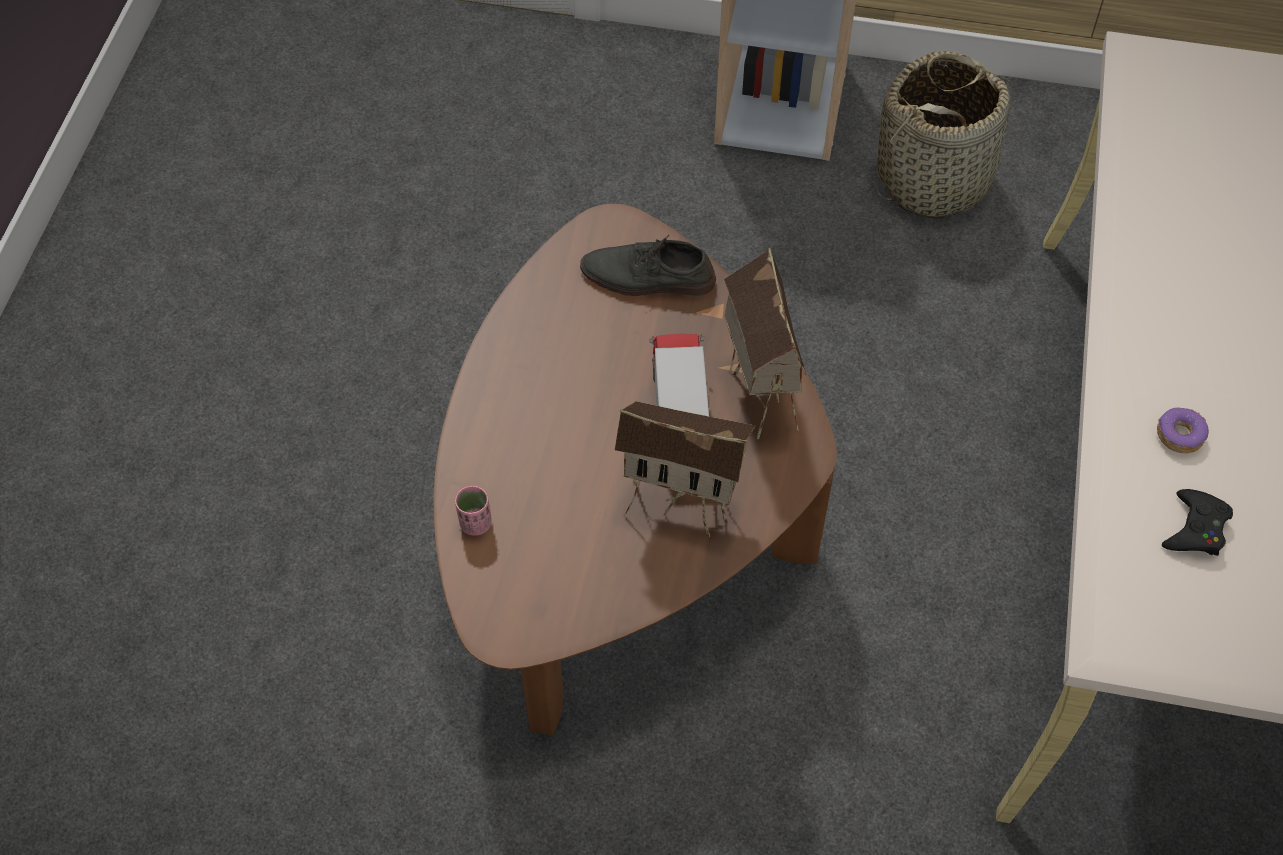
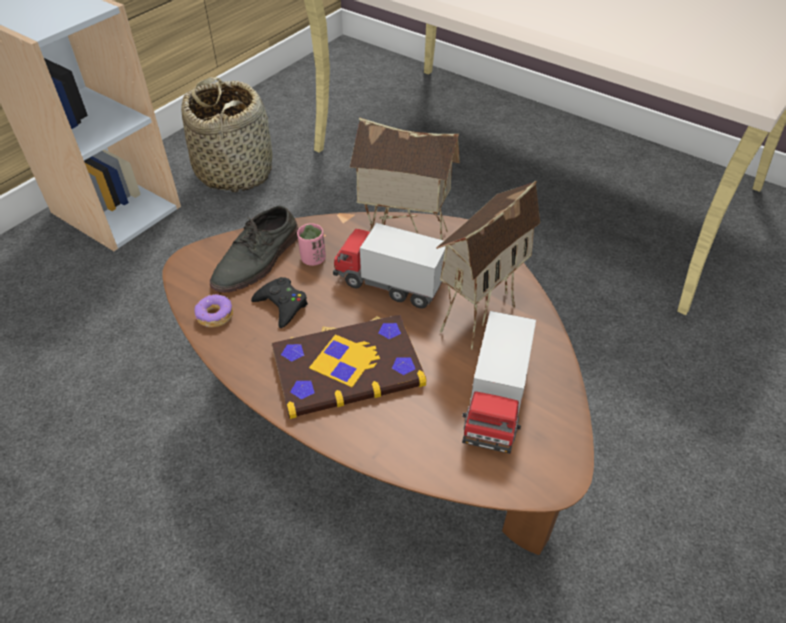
camera: 65 degrees left, 10 degrees down
pink cup [455,486,492,536] -> pink cup moved to [297,224,326,266]
donut [1157,408,1209,453] -> donut moved to [194,294,233,328]
black game controller [1162,489,1233,556] -> black game controller moved to [251,277,308,328]
none -> book [271,314,426,419]
none -> toy truck [462,311,536,454]

